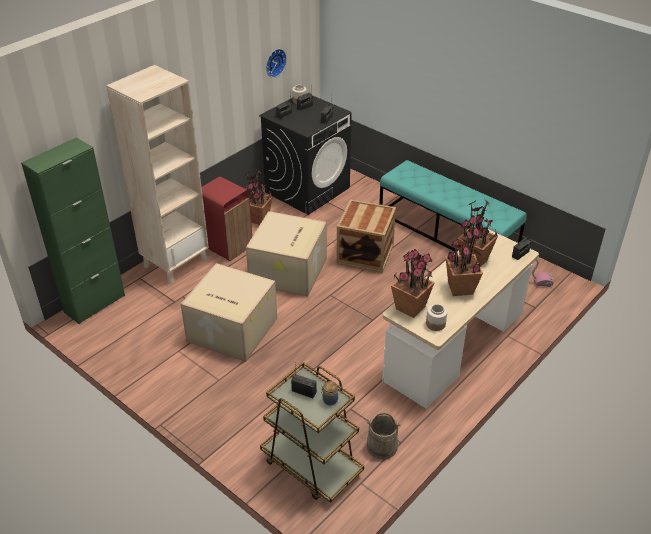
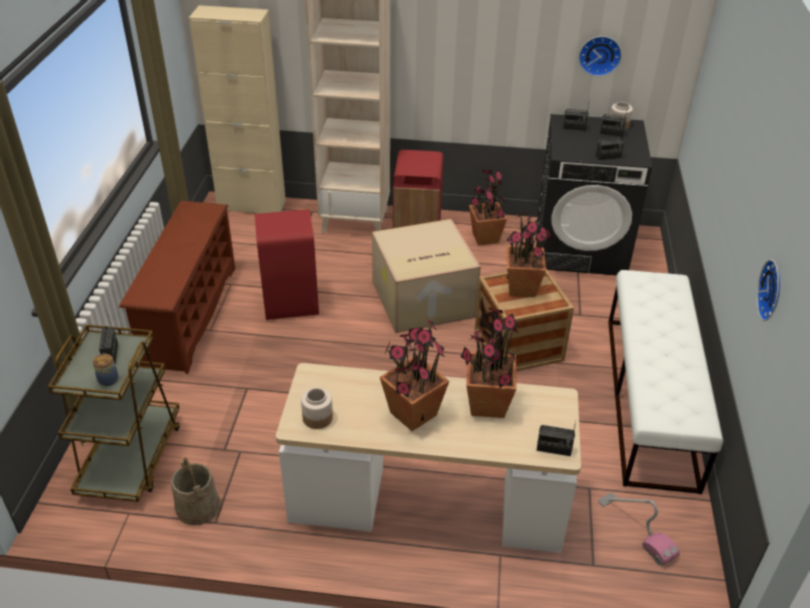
camera: 55 degrees right, 0 degrees up
green cabinet [21,138,125,324] -> beige cabinet [189,5,286,213]
cardboard box [181,263,277,362] -> red trash can [255,209,319,320]
turquoise bench [379,160,527,251] -> white bench [608,270,723,494]
potted plant [391,249,435,318] -> potted plant moved to [506,212,553,297]
none -> brown shoe rack [119,201,235,374]
none -> wall clock [757,260,780,321]

